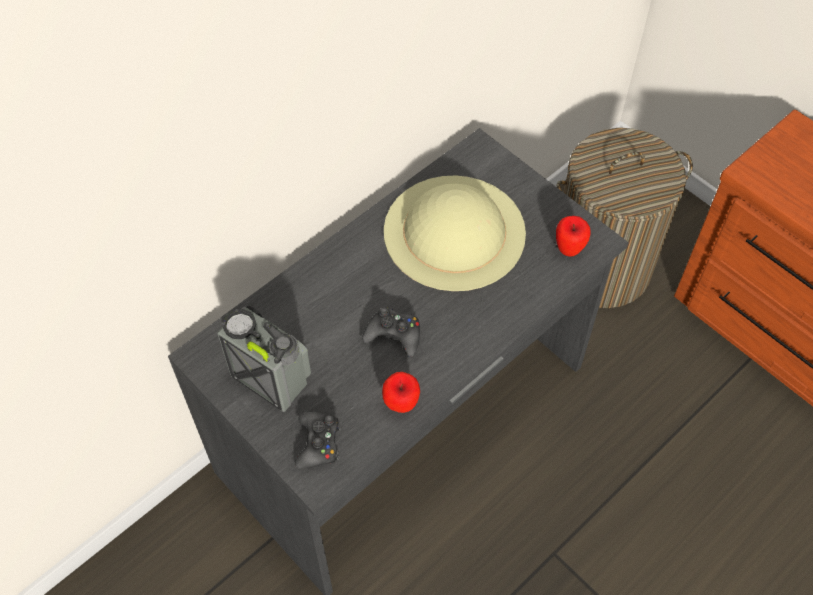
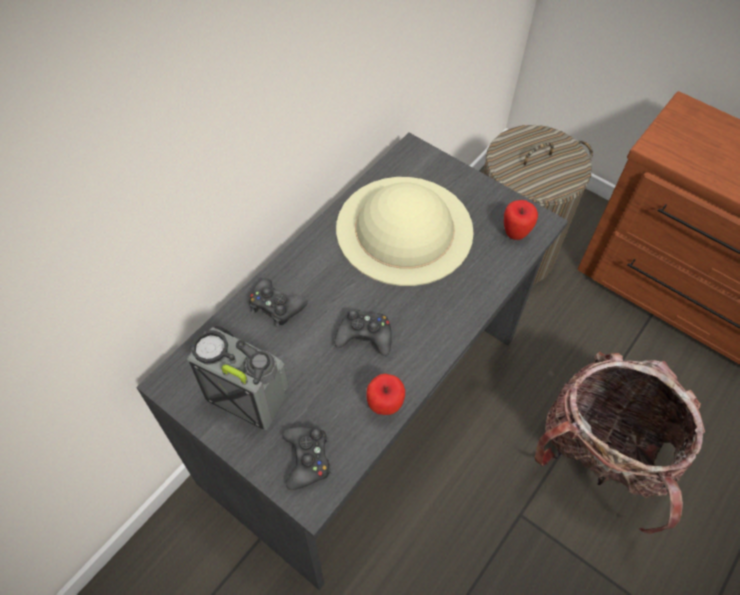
camera: 10 degrees left, 0 degrees up
none -> black game controller [249,278,308,327]
none -> backpack [535,351,705,534]

